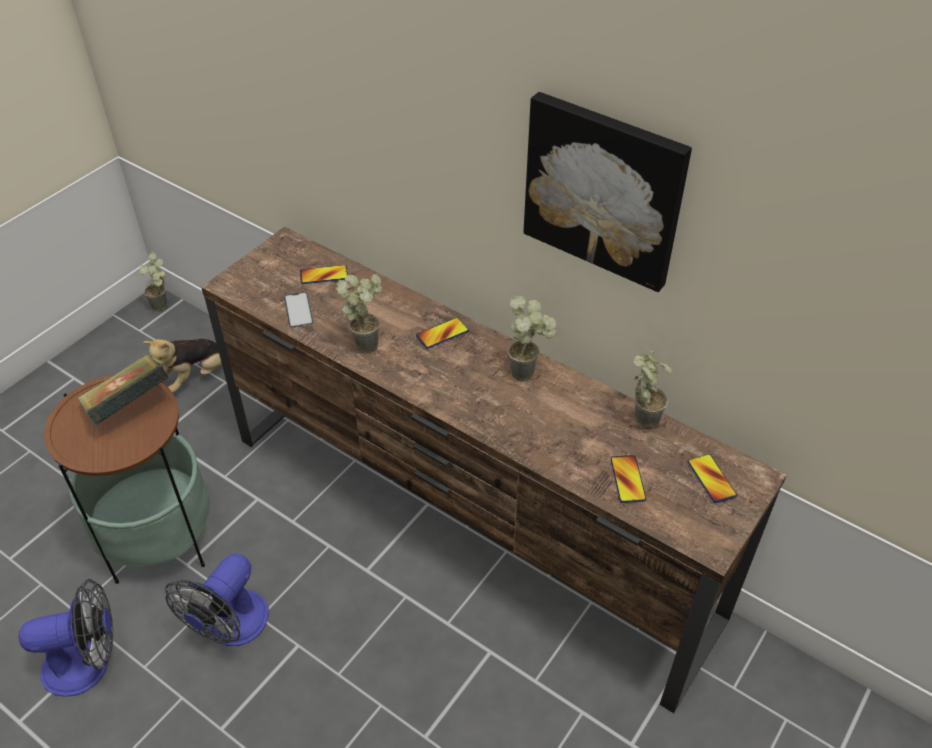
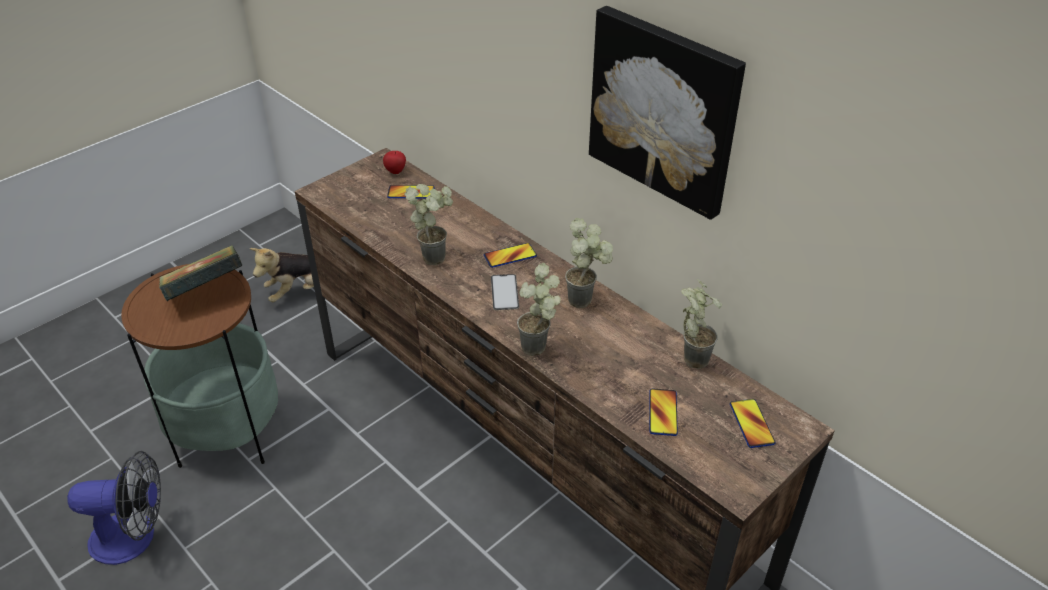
camera: 10 degrees right, 5 degrees down
potted plant [139,252,167,312] -> potted plant moved to [517,263,561,356]
fan [165,554,269,646] -> none
phone [284,292,314,328] -> phone moved to [491,274,519,310]
none -> apple [383,151,406,174]

